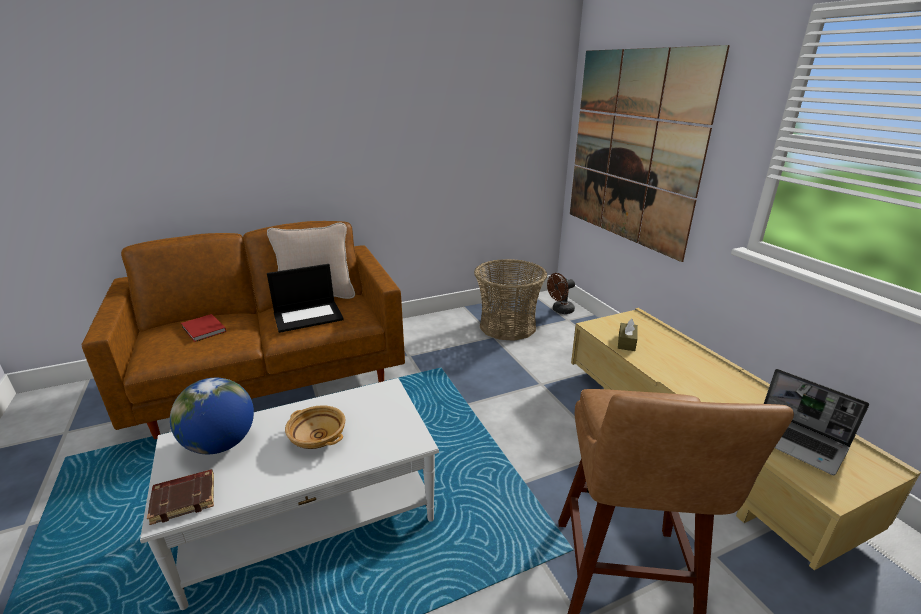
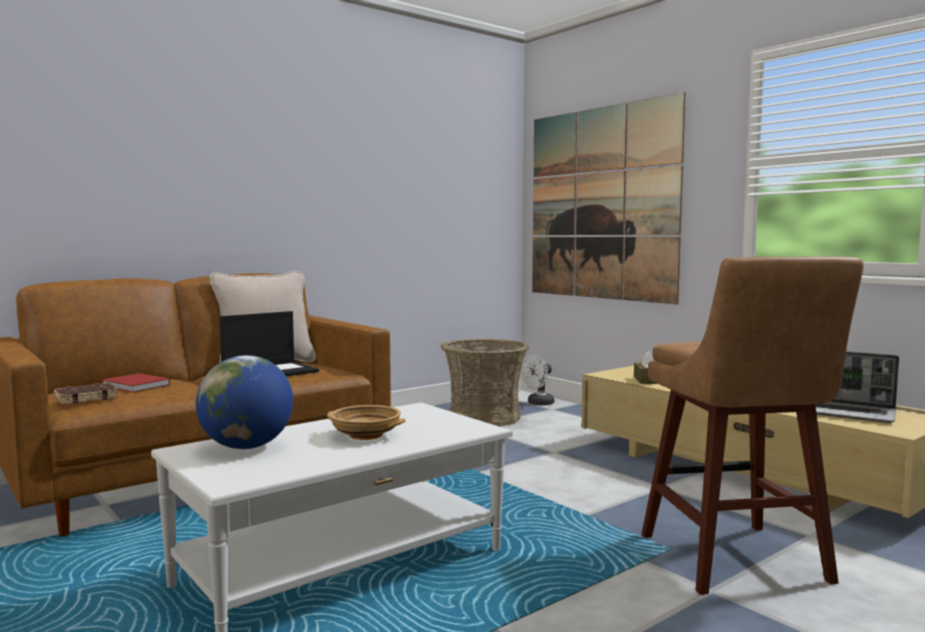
camera: 15 degrees left, 20 degrees down
brown book [147,469,214,525] -> brown book moved to [54,382,118,404]
brown fan [547,273,575,314] -> white fan [519,354,555,405]

